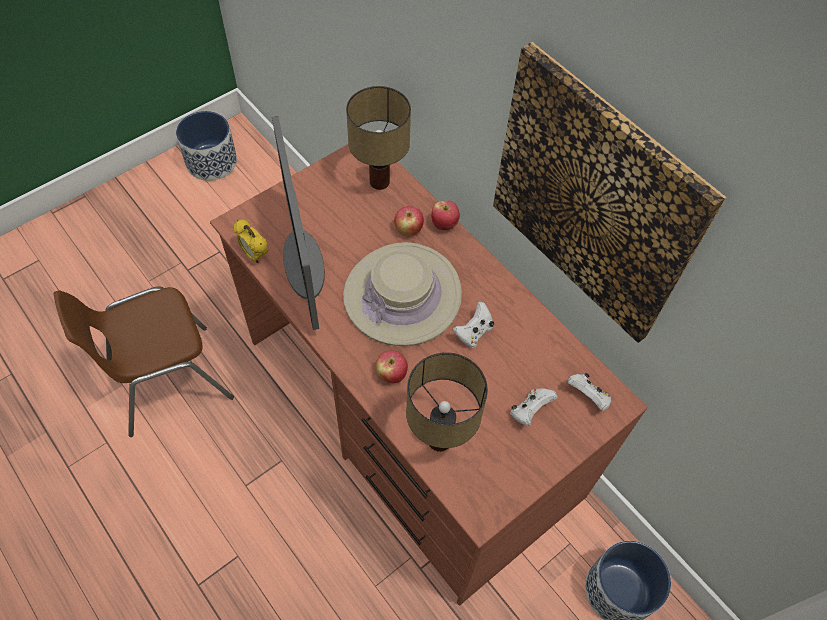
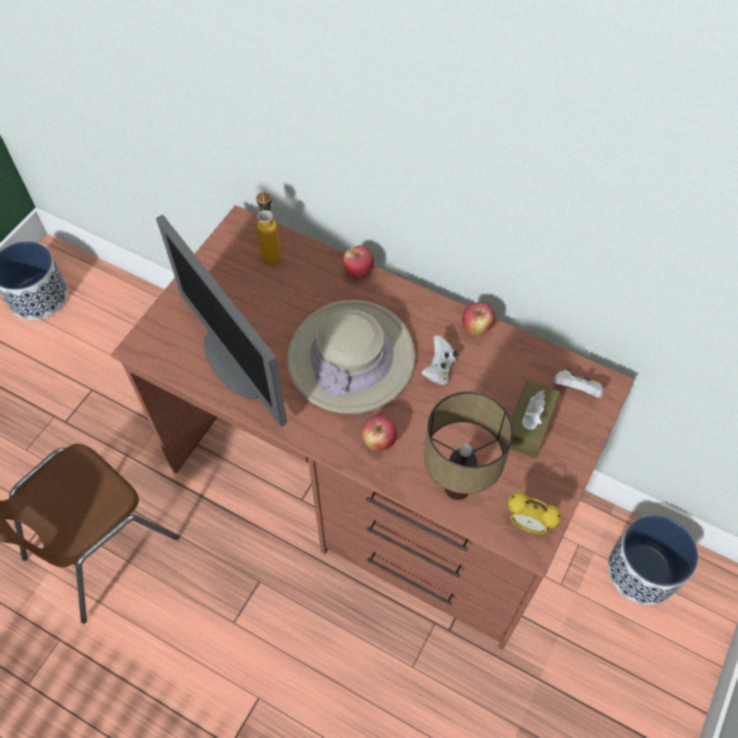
camera: 20 degrees left, 0 degrees up
alarm clock [233,220,268,263] -> alarm clock moved to [507,492,562,534]
table lamp [346,86,411,190] -> bottle [256,188,281,266]
apple [394,206,424,236] -> apple moved to [462,302,495,336]
picture [493,42,726,343] -> none
white game controller [510,388,557,426] -> brown tissue box [510,380,560,458]

